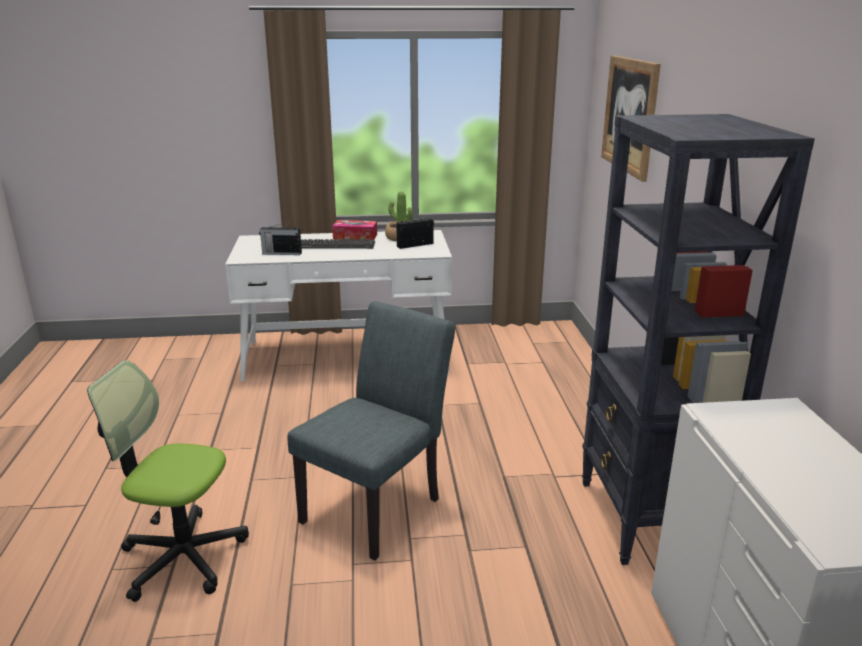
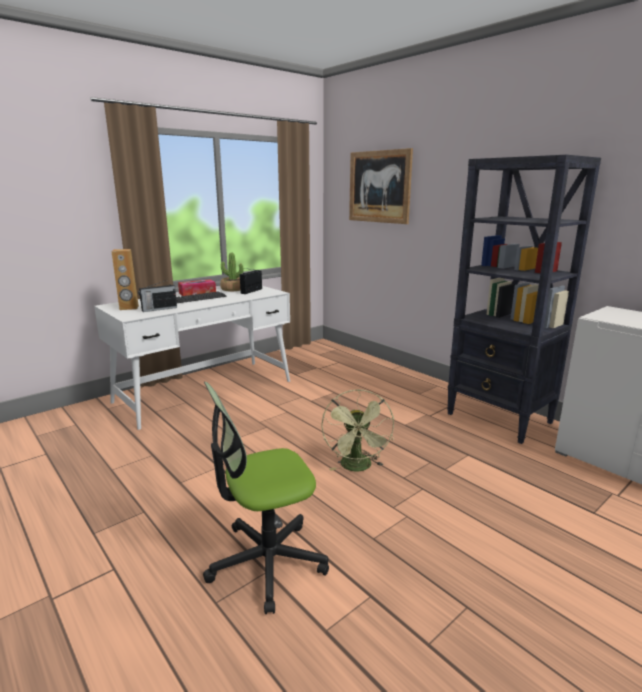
camera: 35 degrees left, 5 degrees down
grey chair [288,301,455,561] -> green fan [321,389,394,472]
none -> brown speaker [111,249,139,310]

